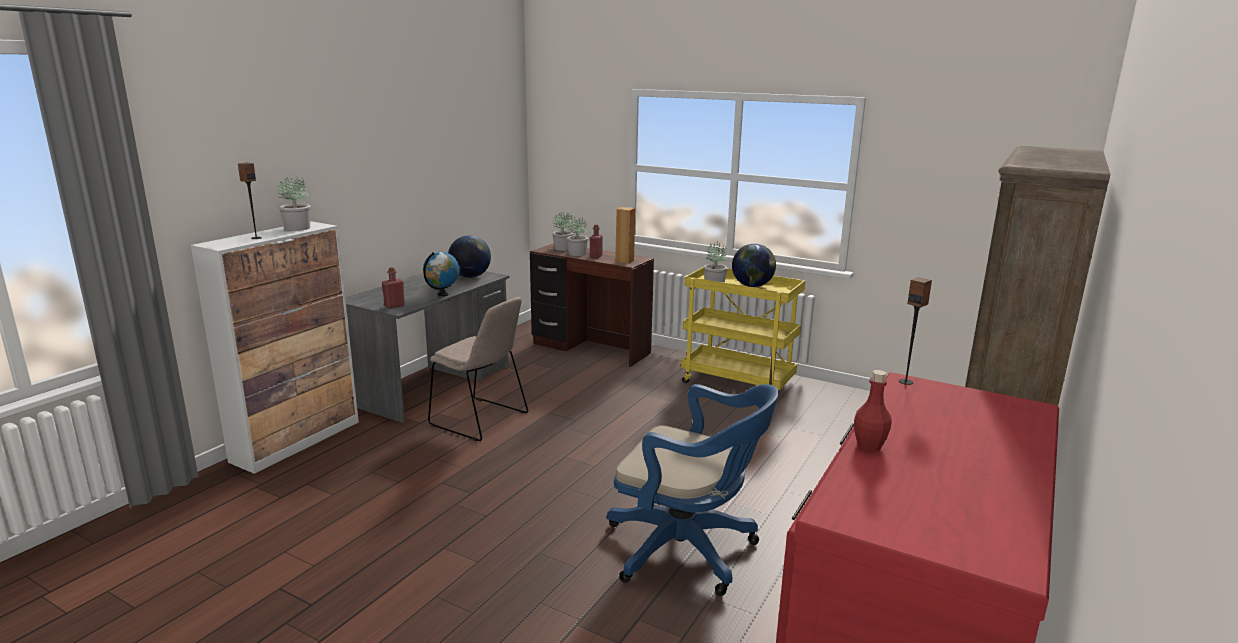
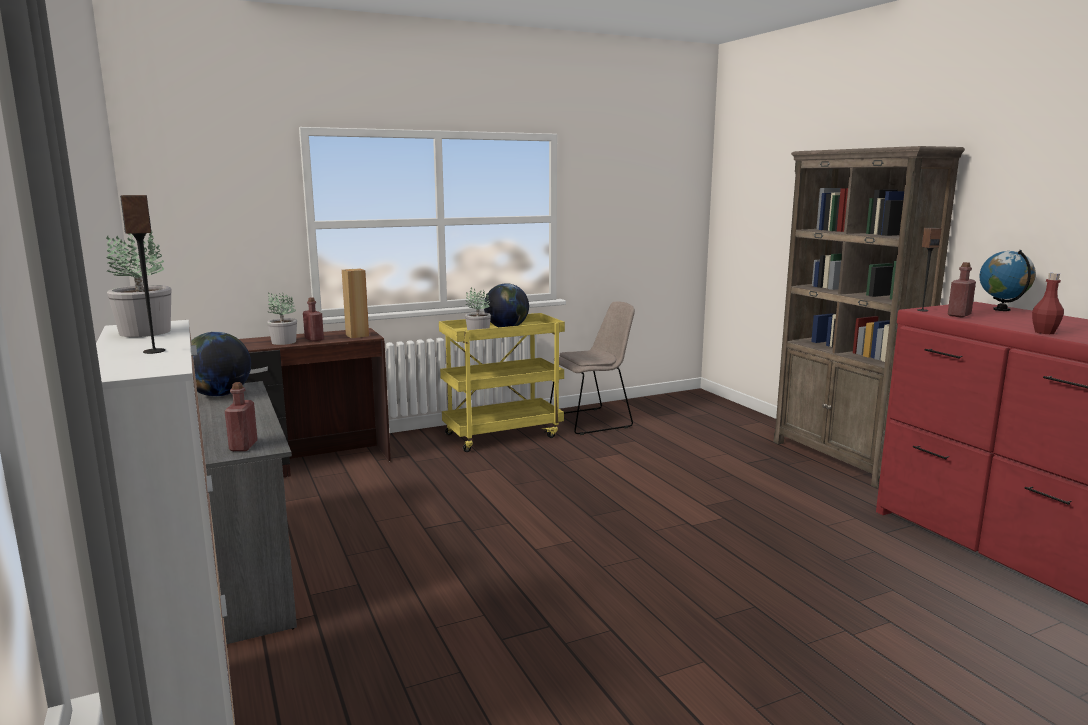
camera: 55 degrees left, 5 degrees down
globe [423,252,460,296] -> globe moved to [979,250,1036,311]
beige chair [428,297,528,441] -> beige chair moved to [550,301,635,435]
potted plant [552,212,573,251] -> none
blue office chair [607,384,779,596] -> none
none -> red bottle [948,262,976,318]

